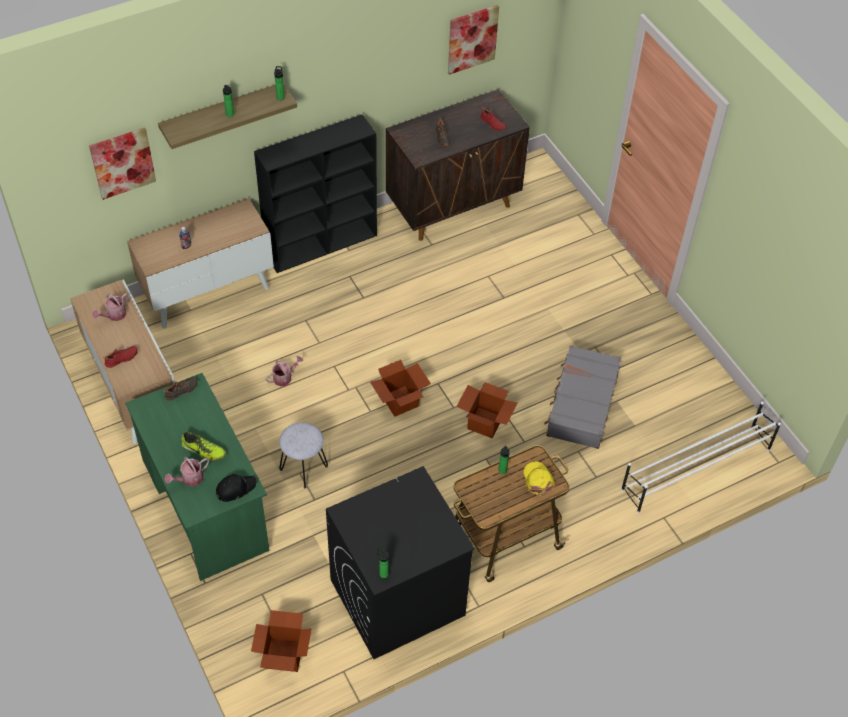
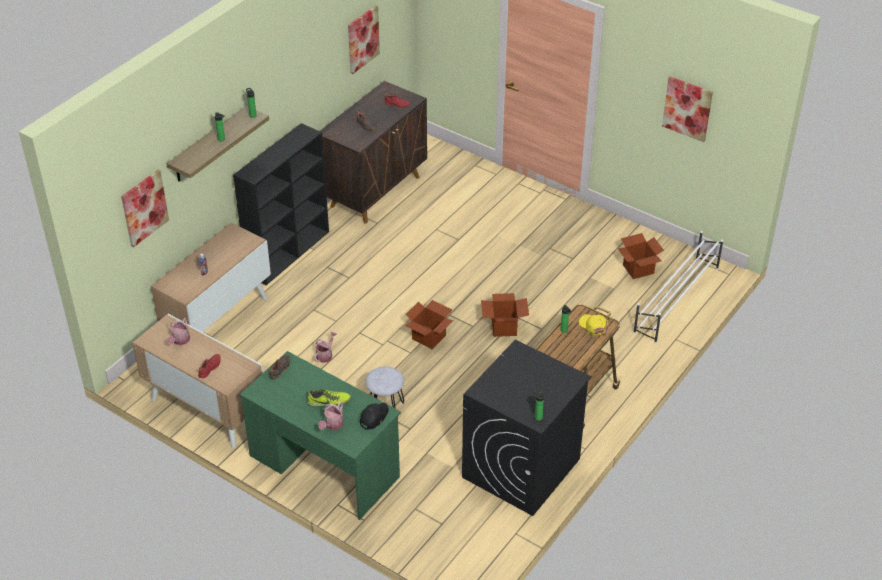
camera: 25 degrees left, 10 degrees down
cardboard box [251,610,312,672] -> cardboard box moved to [618,233,664,279]
grey suitcase [544,345,621,449] -> none
none -> picture [662,76,713,142]

